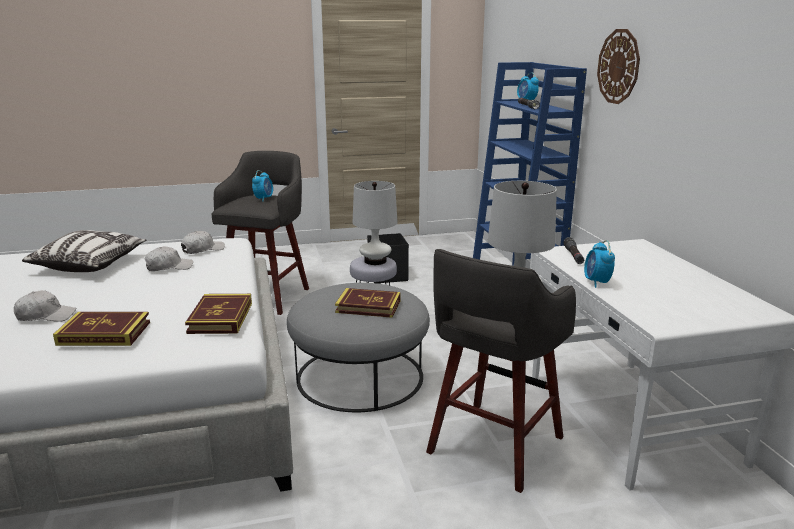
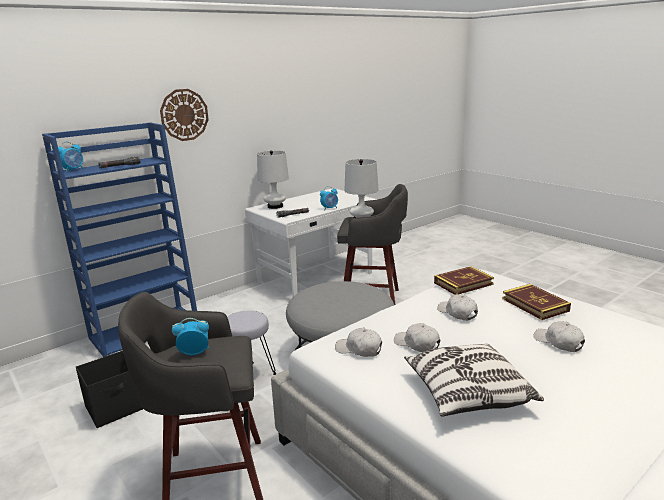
camera: 115 degrees left, 0 degrees up
book [335,288,400,318] -> none
white table lamp [353,181,398,265] -> white table lamp moved to [257,151,289,209]
none -> white cap [437,294,478,321]

